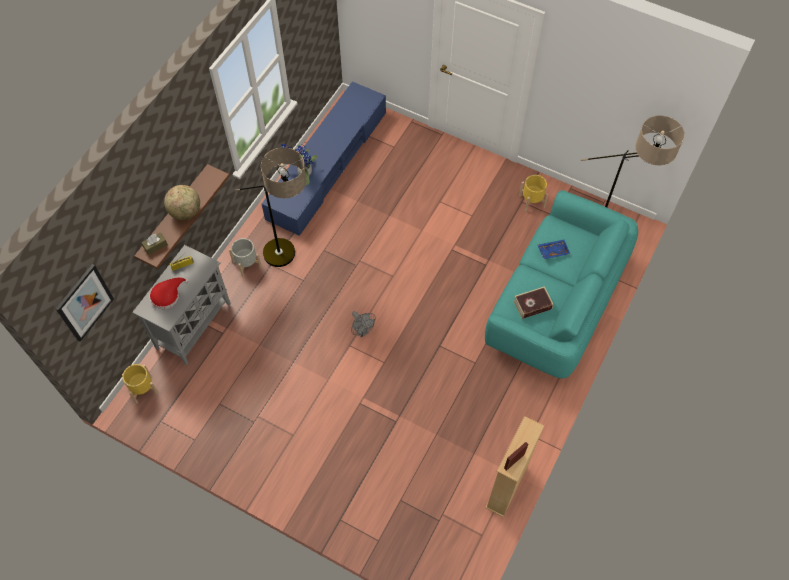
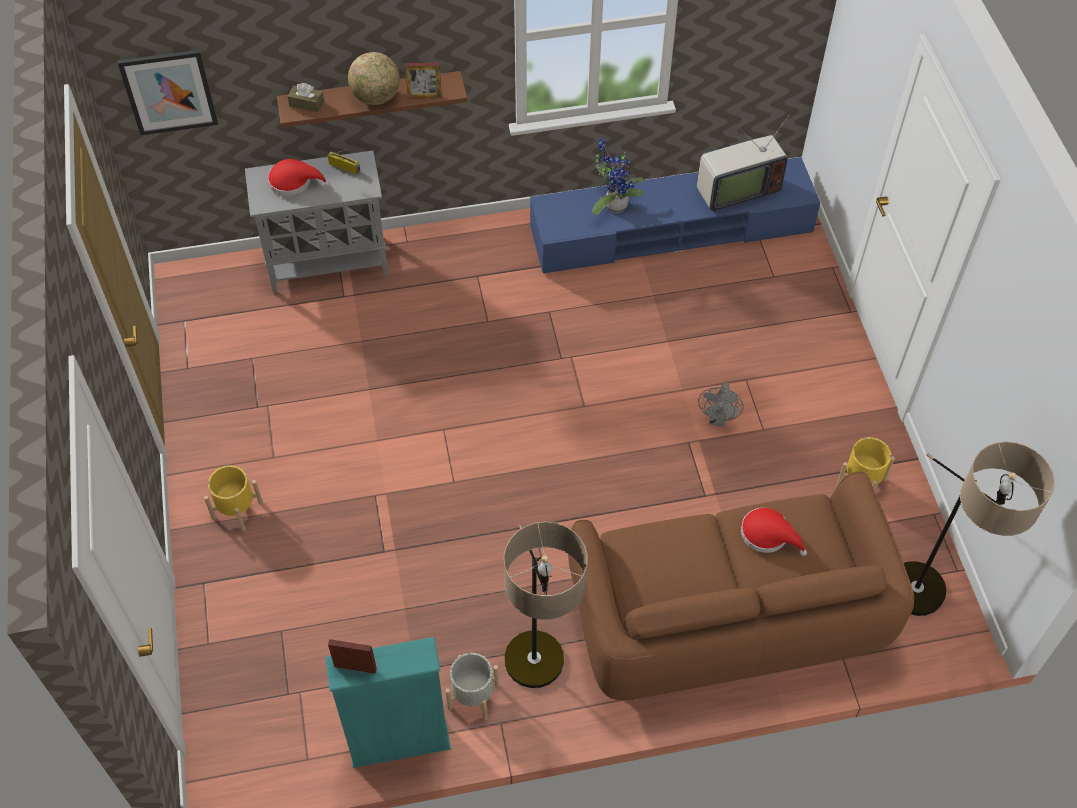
camera: 50 degrees right, 5 degrees down
yellow planter [122,364,158,404] -> yellow planter moved to [204,465,263,532]
grey planter [229,238,262,277] -> grey planter moved to [445,653,499,721]
floor lamp [235,147,307,267] -> floor lamp moved to [504,522,588,688]
grey fan [351,311,375,337] -> grey fan moved to [698,382,744,427]
turquoise sofa [485,190,638,378] -> brown sofa [568,471,914,700]
beige bookcase [485,416,544,517] -> turquoise bookcase [325,637,451,768]
book [514,286,554,319] -> none
blue tray [538,240,570,259] -> red hat [741,508,807,556]
none -> picture frame [405,63,442,99]
none -> television [697,114,790,212]

